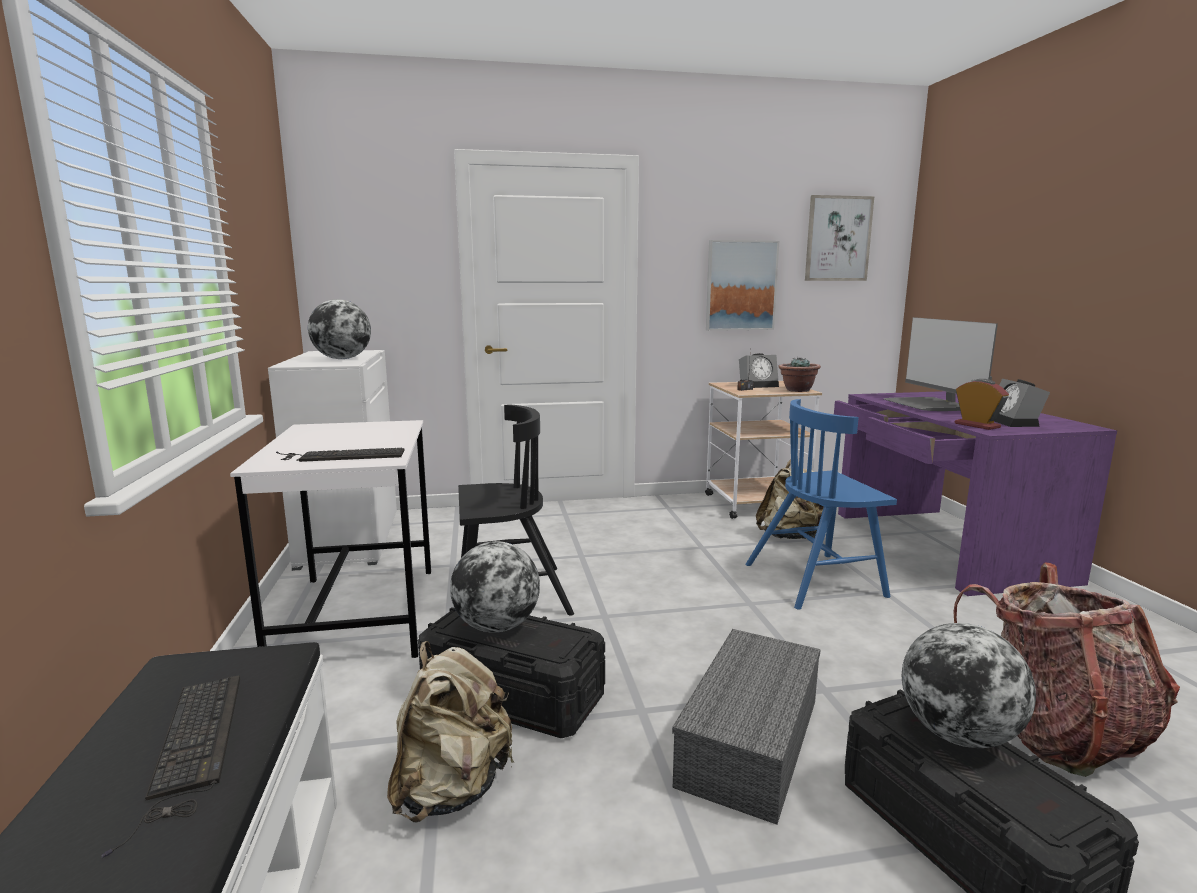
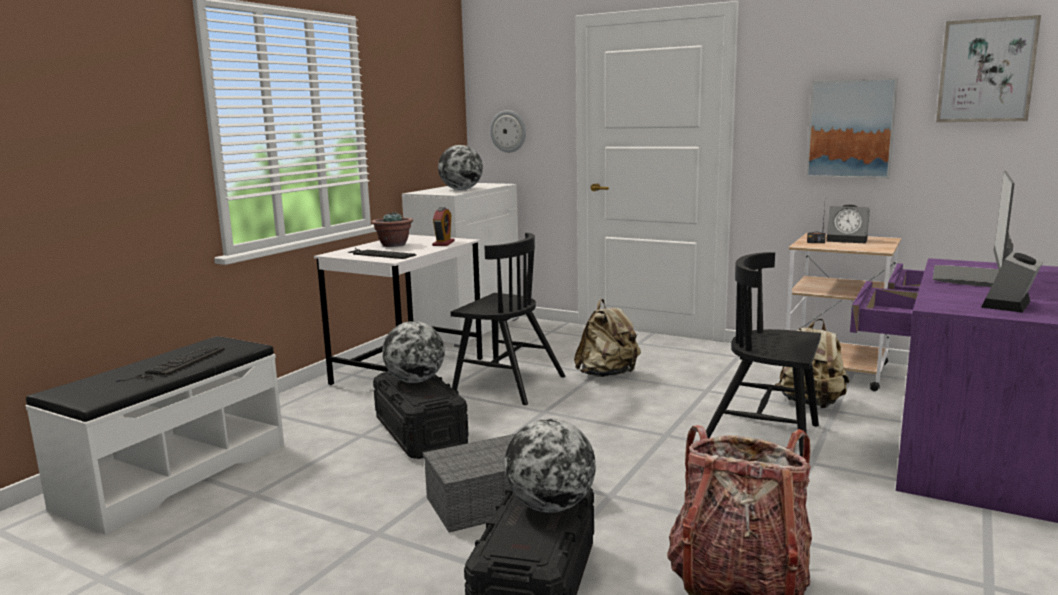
camera: 40 degrees right, 0 degrees up
beige backpack [387,641,514,822] -> beige backpack moved to [574,299,641,377]
blue chair [745,399,897,610] -> black chair [706,252,821,457]
potted plant [778,358,821,392] -> potted plant moved to [371,211,413,247]
alarm clock [954,379,1009,430] -> alarm clock moved to [432,207,455,246]
none -> wall clock [490,110,526,153]

